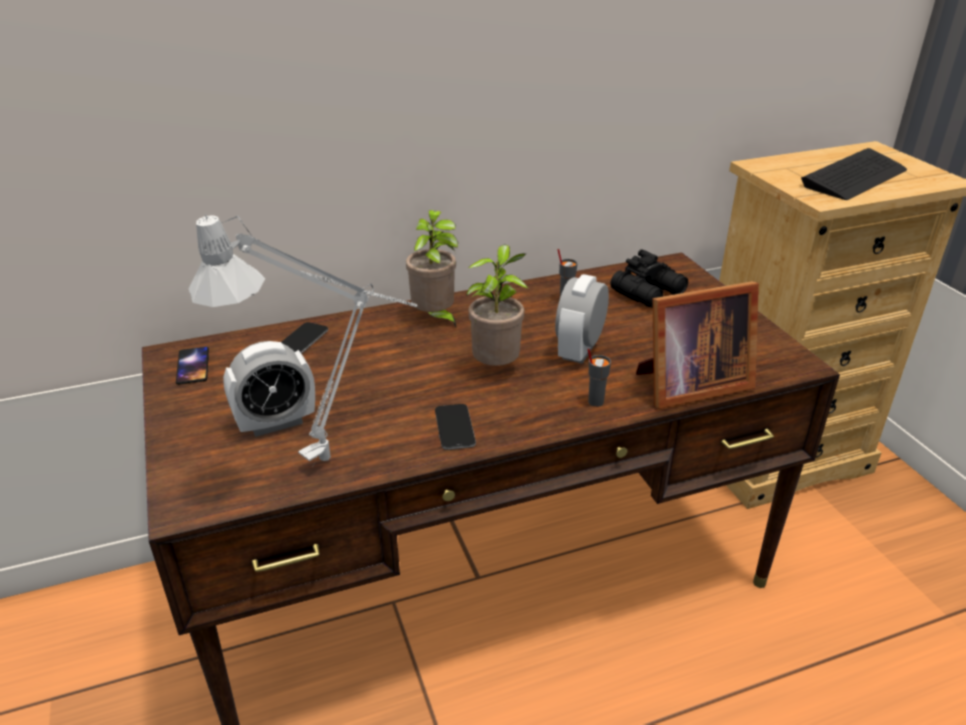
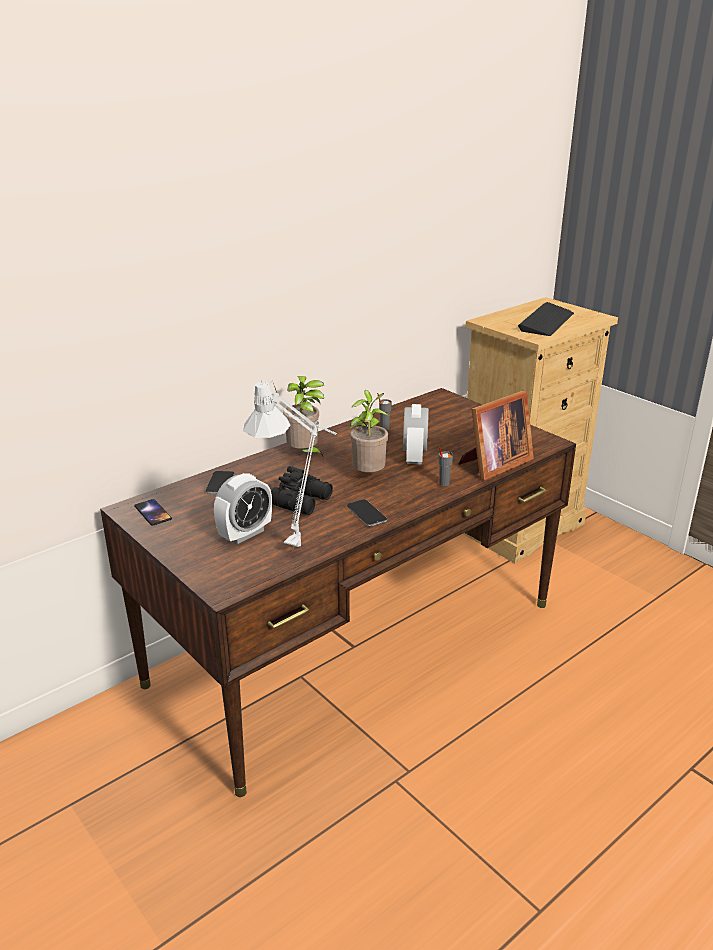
camera: 20 degrees left, 5 degrees down
black binoculars [610,249,688,308] -> black binoculars moved to [271,466,333,515]

